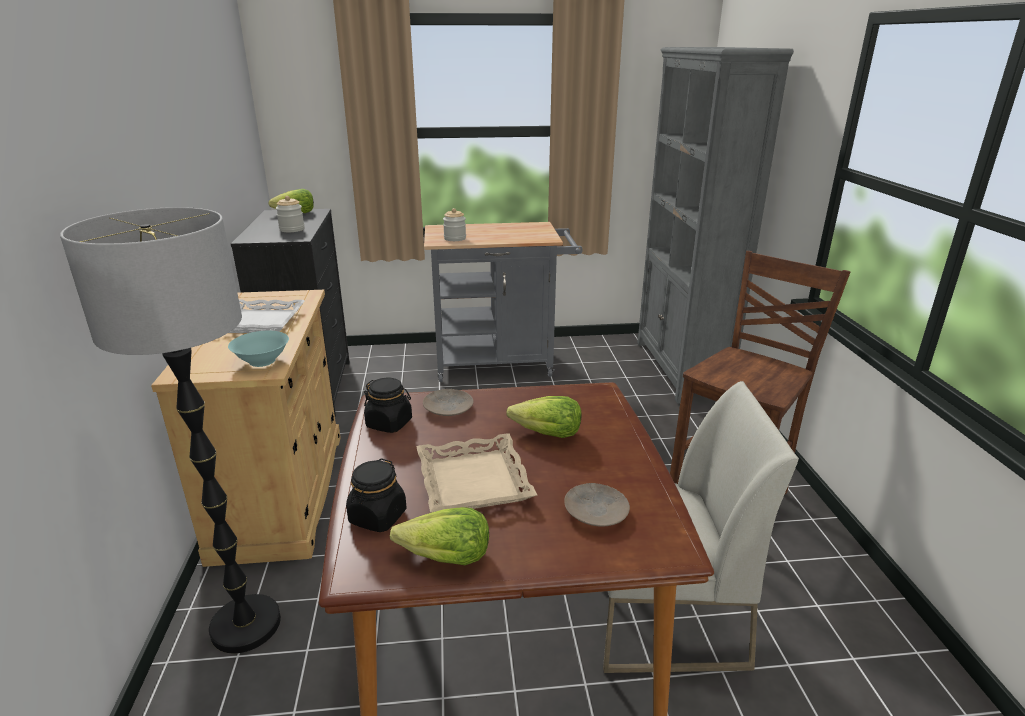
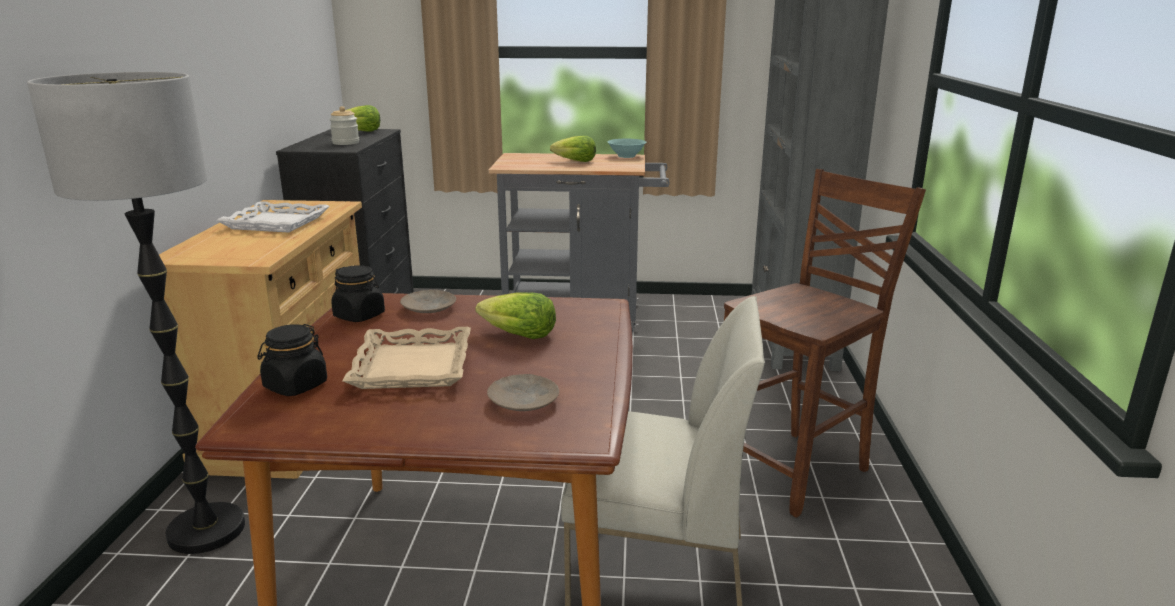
camera: 10 degrees right, 5 degrees down
turquoise bowl [228,331,289,367] -> turquoise bowl moved to [608,139,646,158]
lettuce [390,507,489,565] -> lettuce moved to [550,136,596,162]
jar [443,208,466,241] -> none

